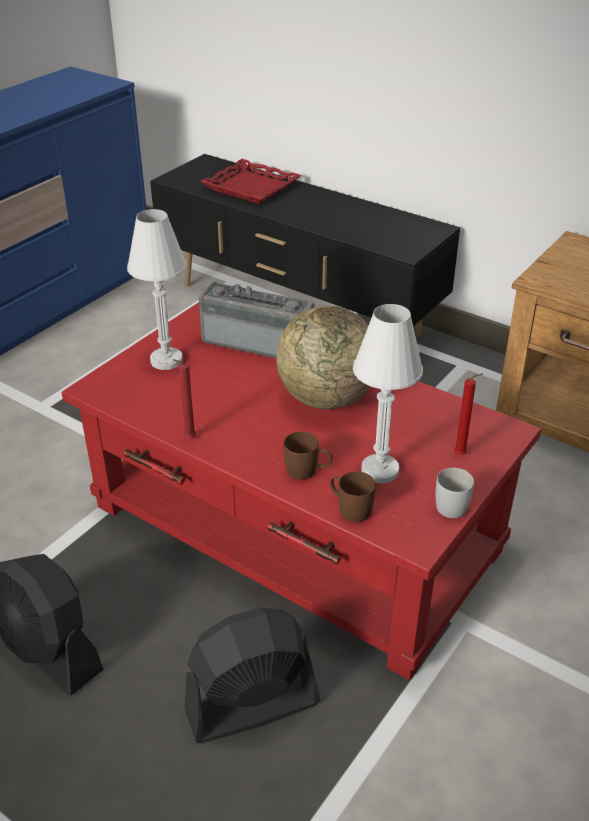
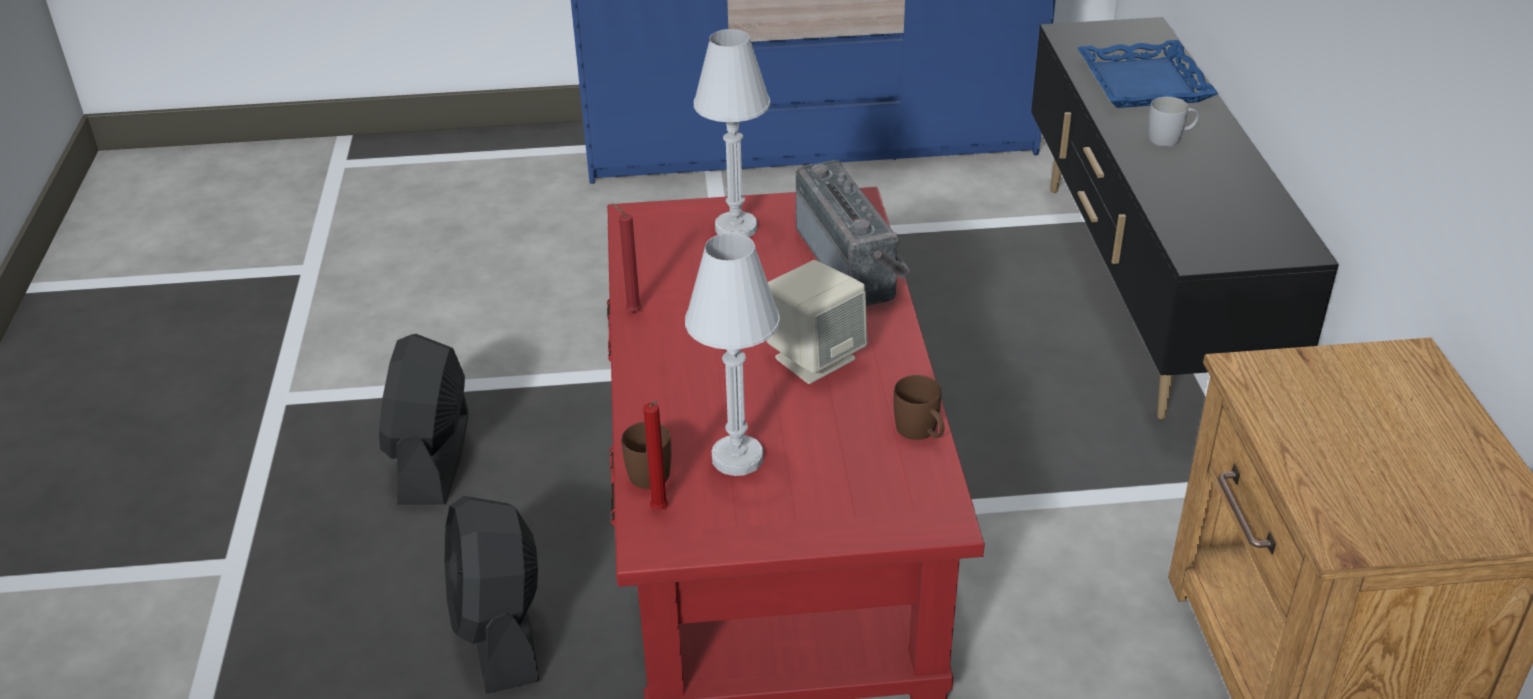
camera: 50 degrees right, 0 degrees up
black fan [184,608,320,743] -> black fan turned 135 degrees counterclockwise [445,496,540,694]
red tray [200,159,301,204] -> blue tray [1078,40,1218,108]
globe [276,306,371,410] -> beige speaker [766,260,868,384]
brown mug [284,432,332,480] -> brown mug moved to [894,375,944,440]
white mug [436,468,474,518] -> white mug moved to [1148,97,1199,147]
red candle [454,374,483,455] -> red candle moved to [643,401,668,510]

